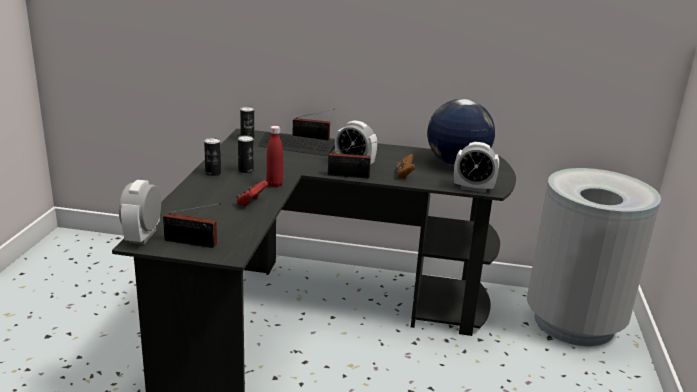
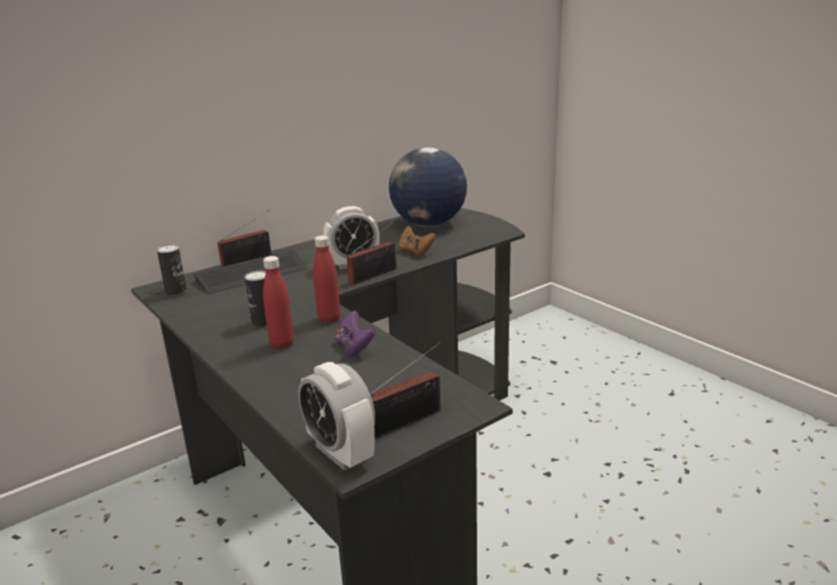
camera: 45 degrees left, 0 degrees up
can [204,138,221,176] -> none
red game controller [236,180,268,206] -> purple game controller [335,310,376,356]
alarm clock [454,142,499,193] -> none
grey trash can [527,168,661,346] -> none
none -> red bottle [263,256,294,349]

